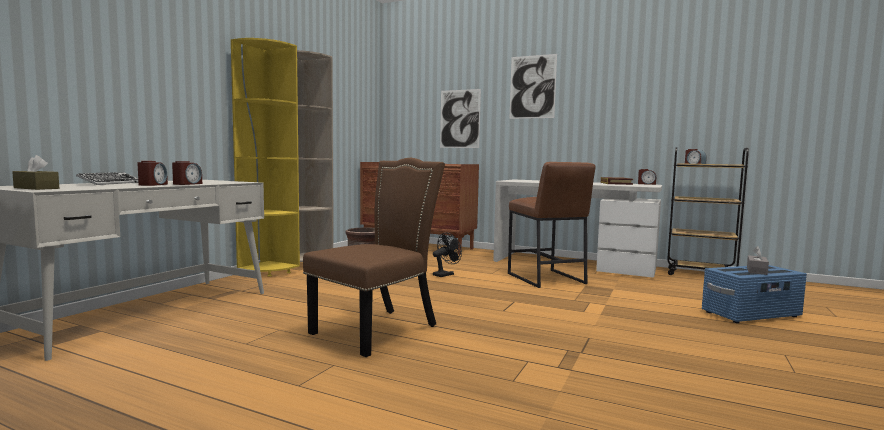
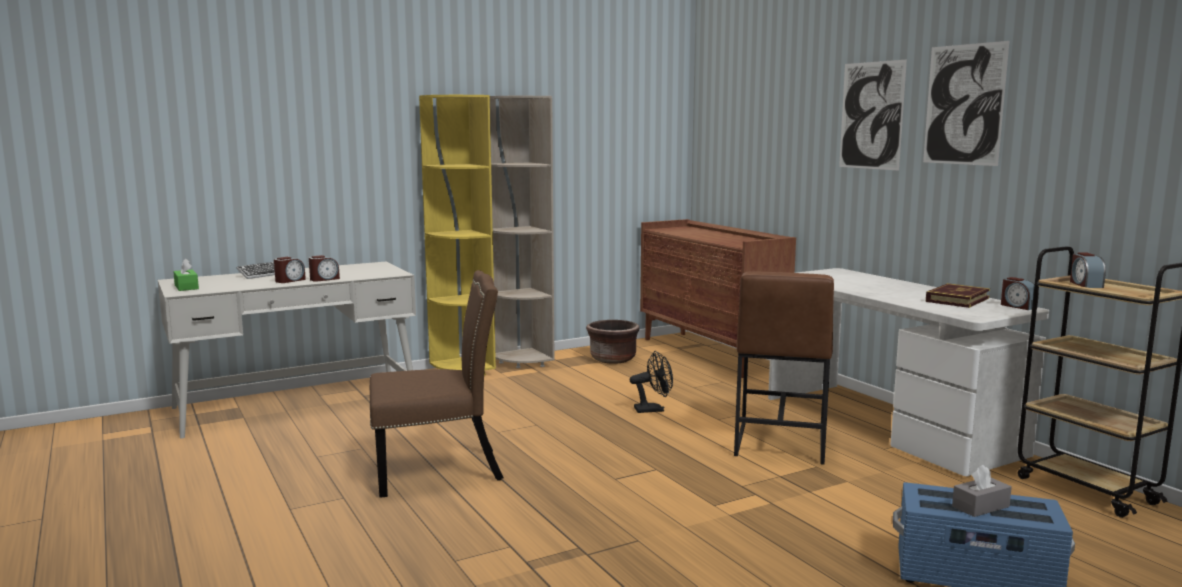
camera: 35 degrees right, 5 degrees up
brown tissue box [12,155,59,190] -> green tissue box [173,258,199,291]
picture [440,89,481,148] -> picture moved to [923,41,1009,166]

